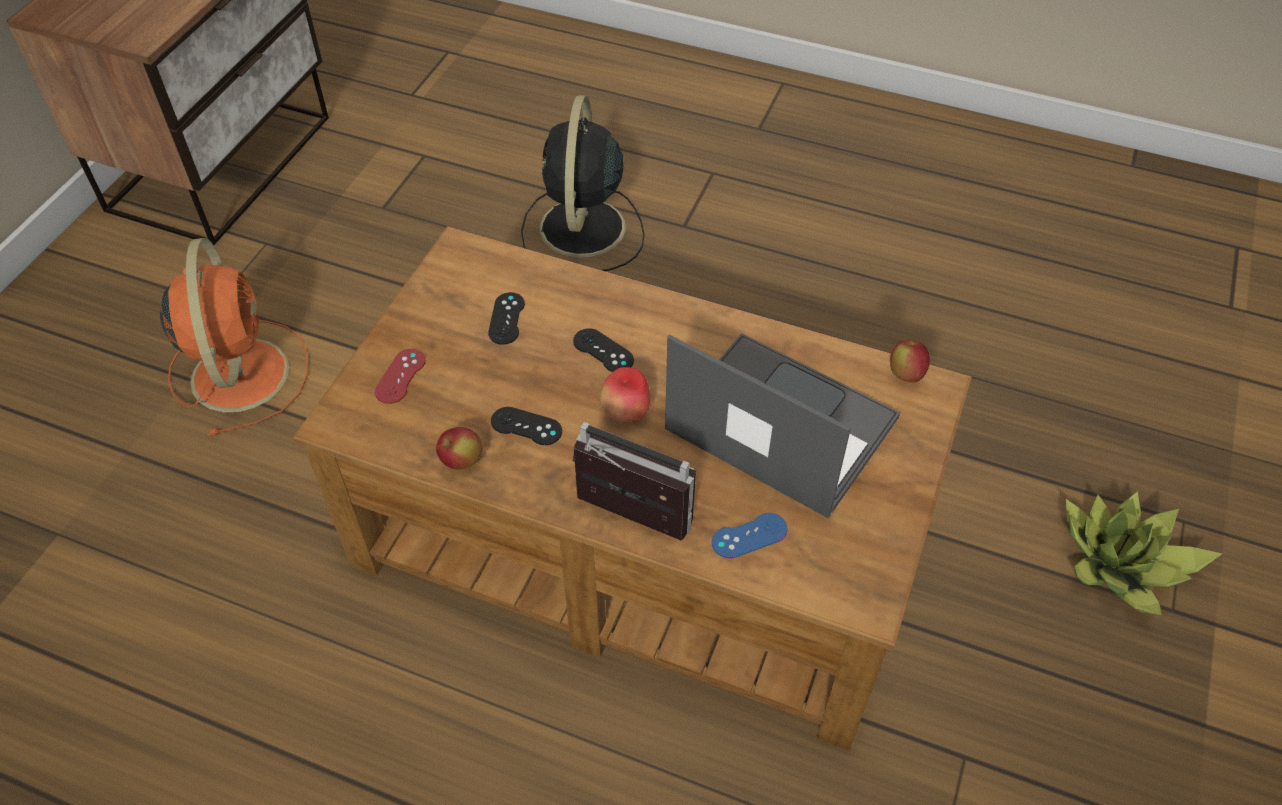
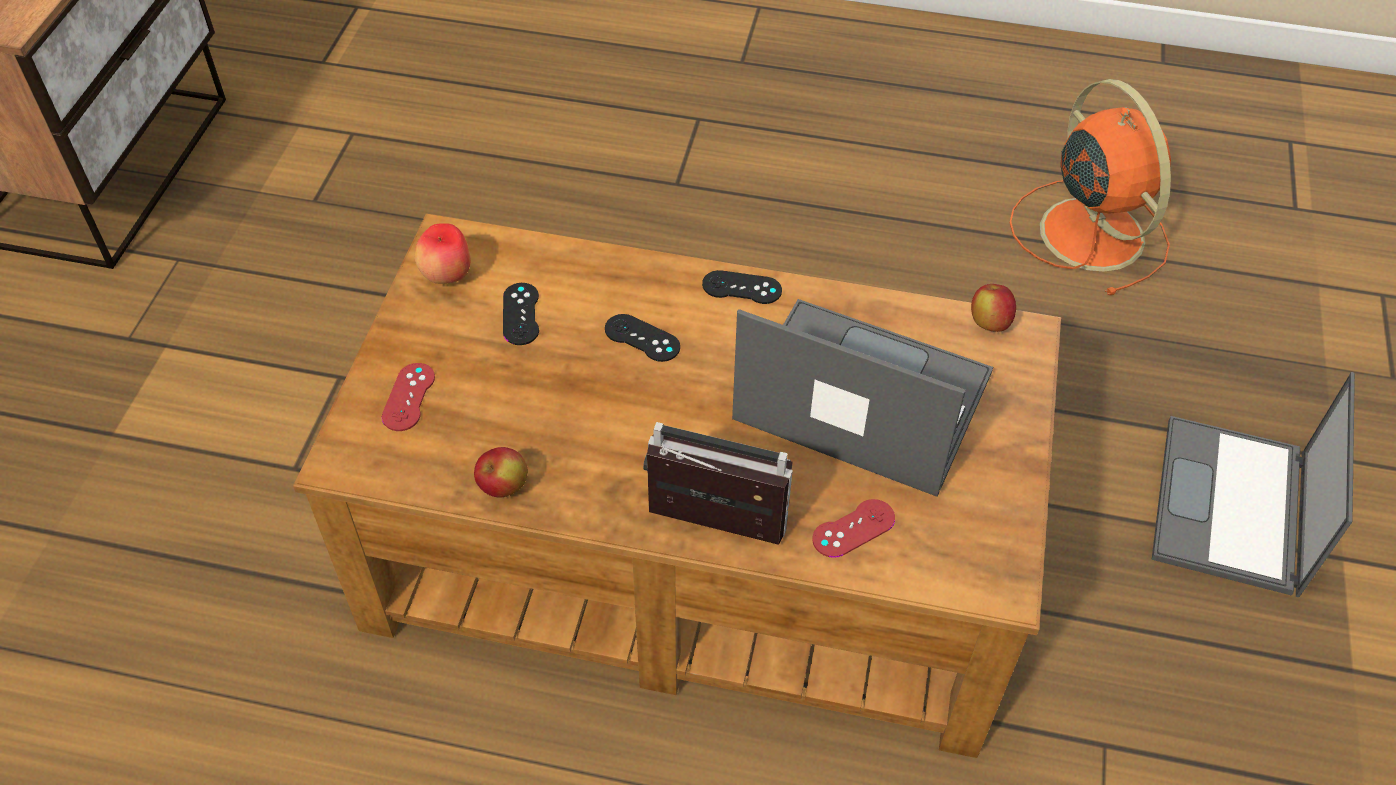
camera: 10 degrees left, 0 degrees up
orange fan [160,238,308,436] -> orange fan moved to [1010,79,1171,295]
black game controller [491,407,562,445] -> black game controller moved to [702,270,782,304]
black fan [521,95,645,271] -> none
apple [600,367,650,422] -> apple moved to [415,223,471,284]
blue game controller [712,513,788,558] -> red game controller [812,499,895,558]
potted plant [1066,491,1222,615] -> laptop [1152,372,1355,597]

